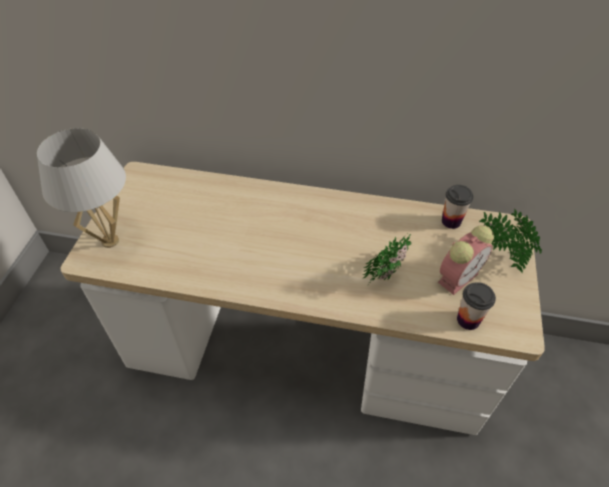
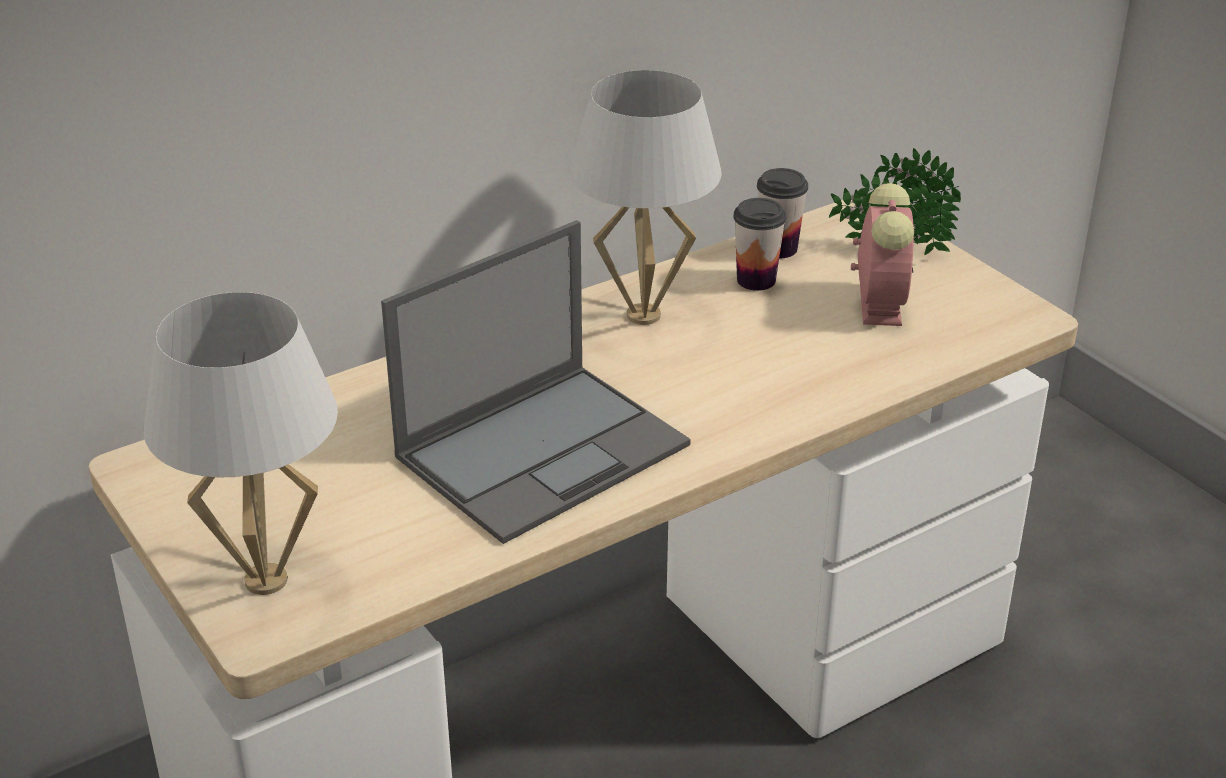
camera: 45 degrees left, 15 degrees down
potted plant [363,233,412,286] -> none
cup [457,282,496,330] -> cup moved to [733,198,786,291]
none -> laptop [381,220,691,544]
none -> white table lamp [569,70,722,325]

